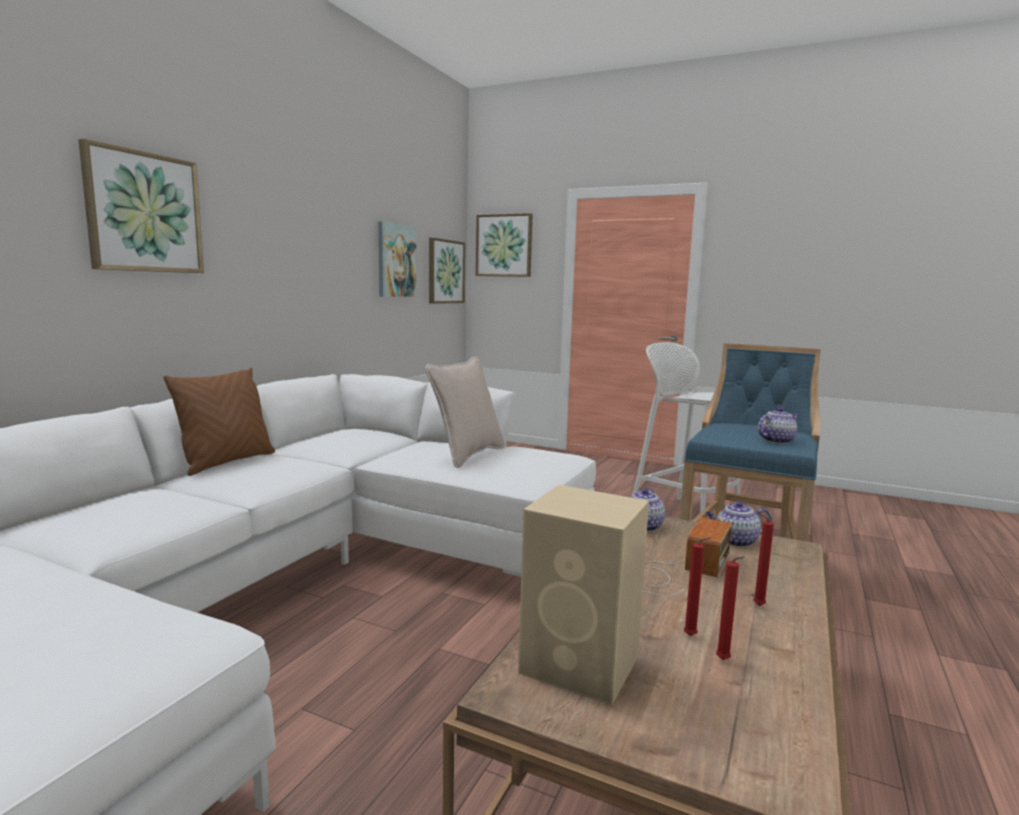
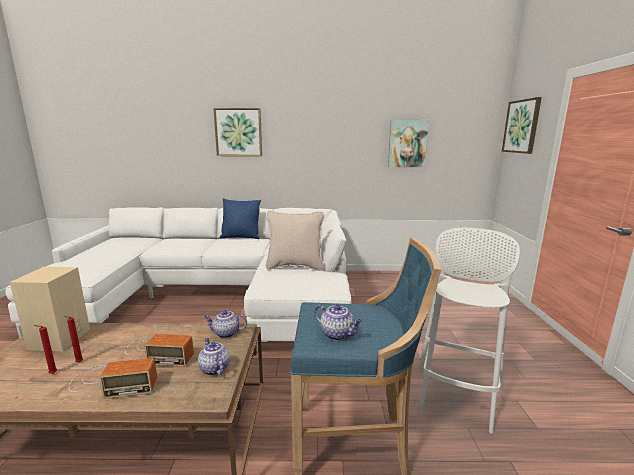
camera: 65 degrees right, 5 degrees up
brown pillow [163,368,275,476] -> blue pillow [220,198,261,239]
picture [429,238,465,304] -> none
red candle [753,512,774,606] -> radio [69,358,157,399]

